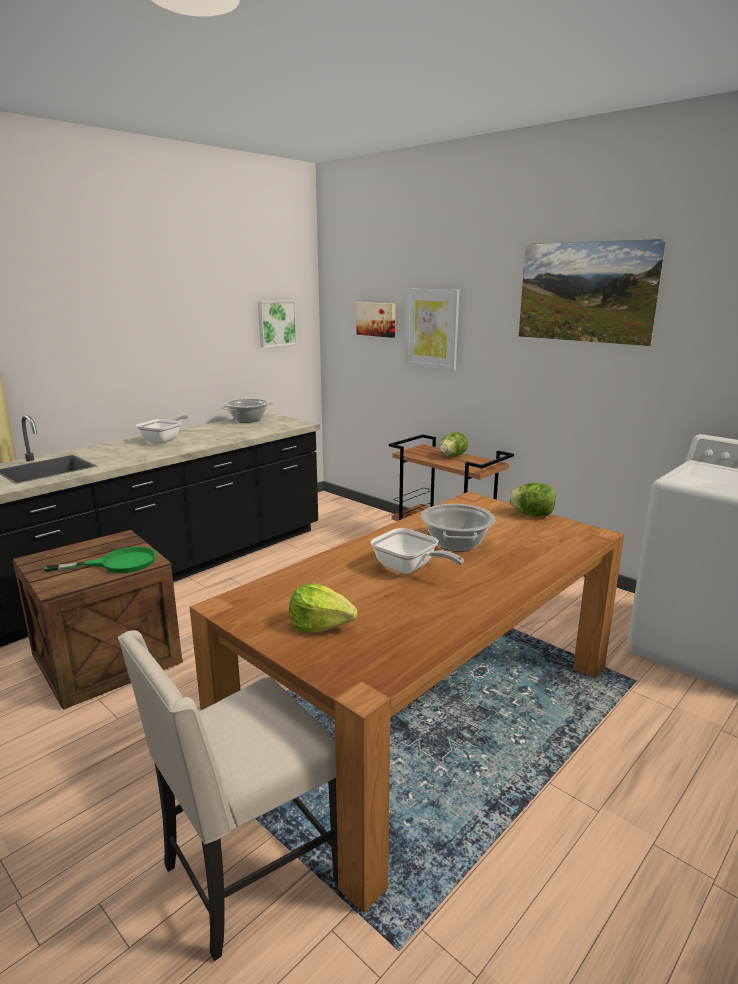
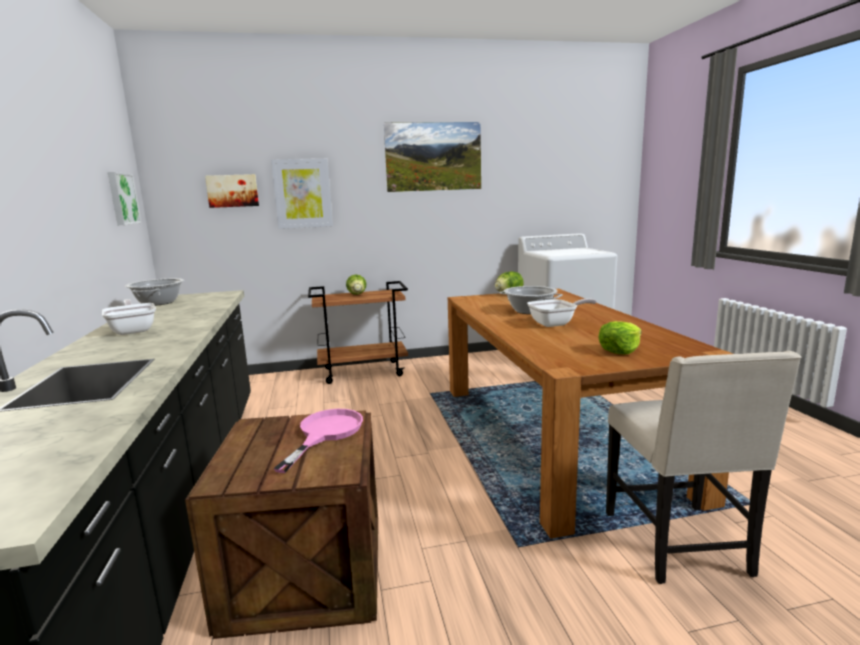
camera: 55 degrees left, 5 degrees down
green frying pan [44,546,156,573] -> pink frying pan [273,409,363,473]

